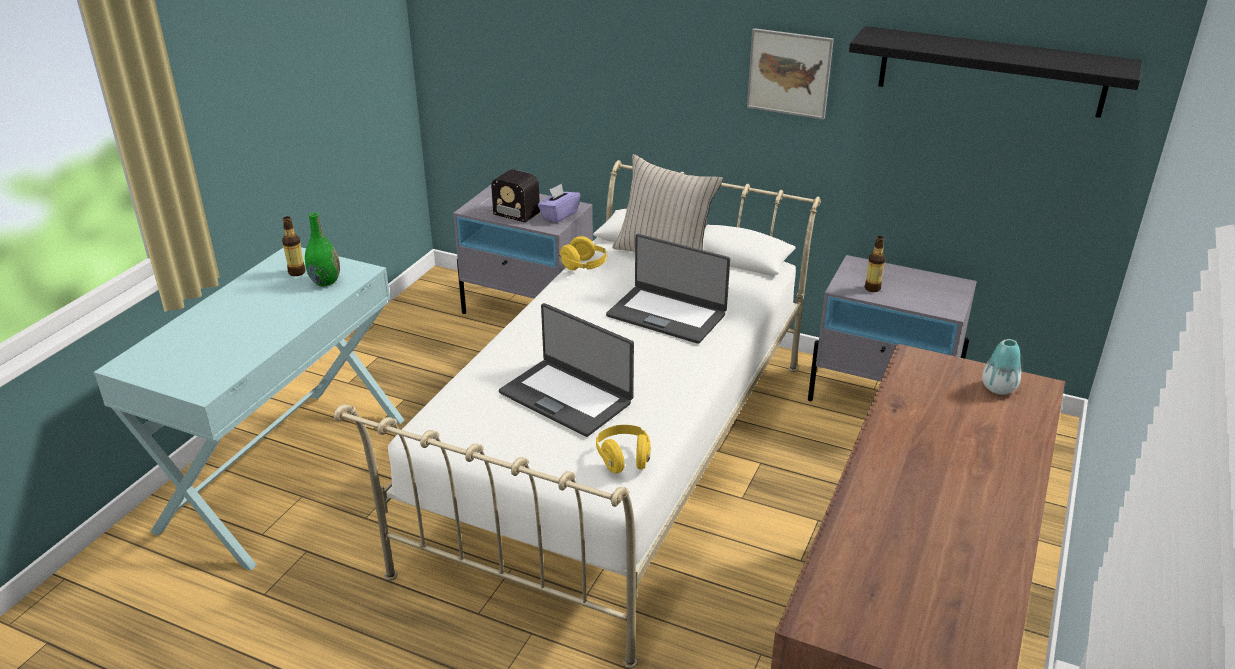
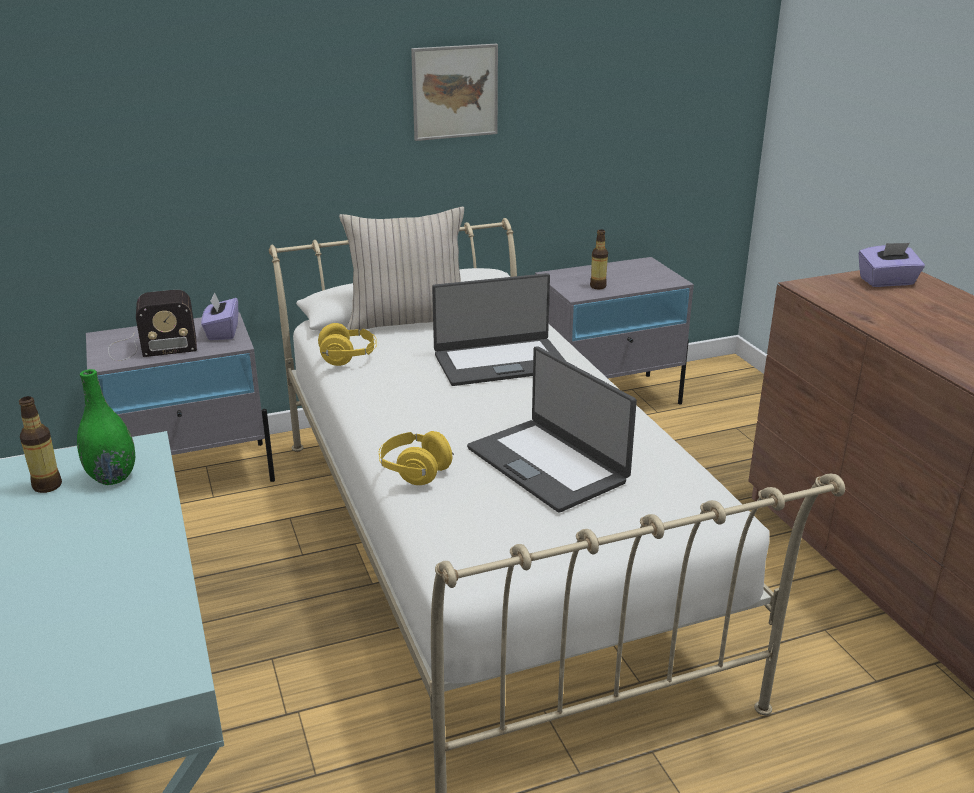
camera: 45 degrees left, 5 degrees down
laptop [499,303,634,437] -> laptop turned 60 degrees clockwise [467,347,637,513]
yellow headphones [596,425,651,474] -> yellow headphones moved to [379,431,454,485]
black shelf [849,26,1142,118] -> none
vase [982,339,1021,395] -> purple tissue box [859,243,925,287]

